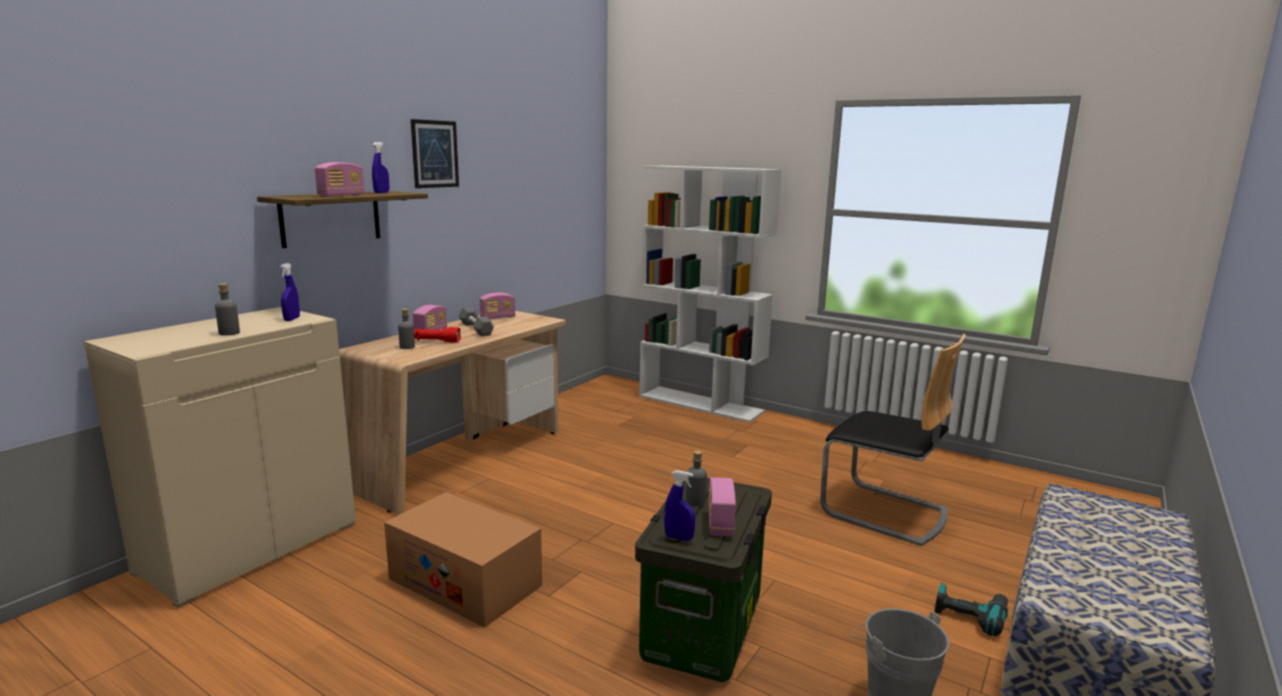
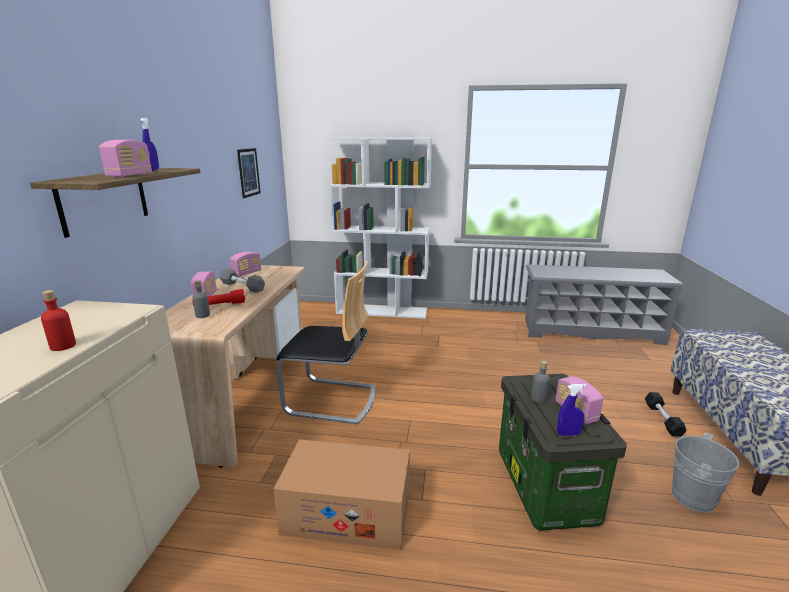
camera: 25 degrees left, 5 degrees up
grey bottle [215,283,240,336] -> red bottle [41,290,76,351]
blue spray bottle [280,263,300,321] -> none
picture [411,119,459,188] -> picture moved to [237,148,261,198]
chair [820,334,966,546] -> chair moved to [276,261,375,424]
power drill [935,583,1008,636] -> black dumbbell [645,392,687,437]
none -> grey shoe rack [525,264,685,345]

